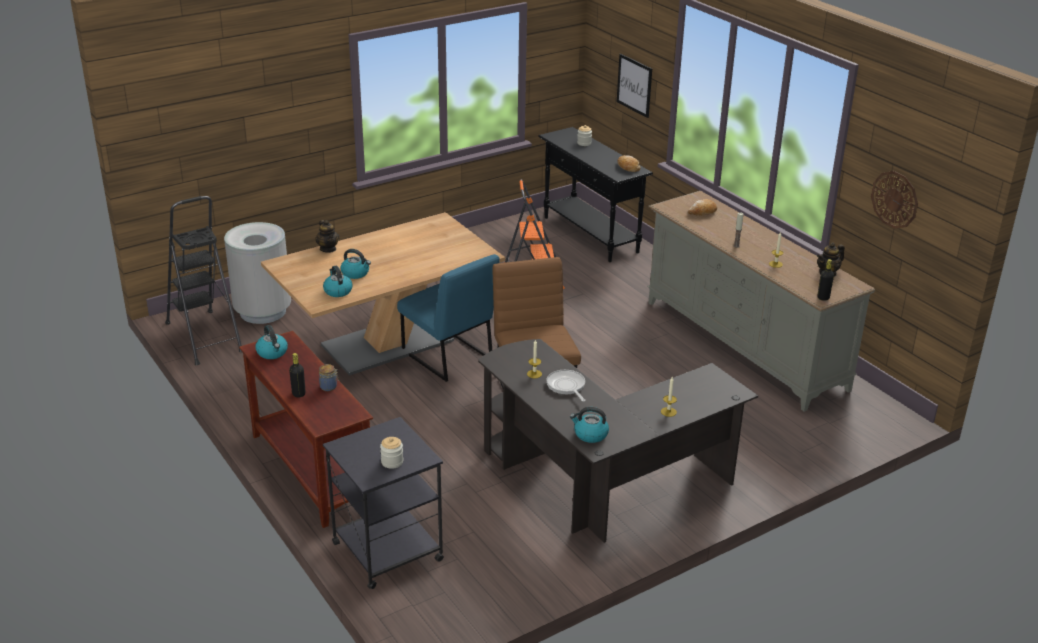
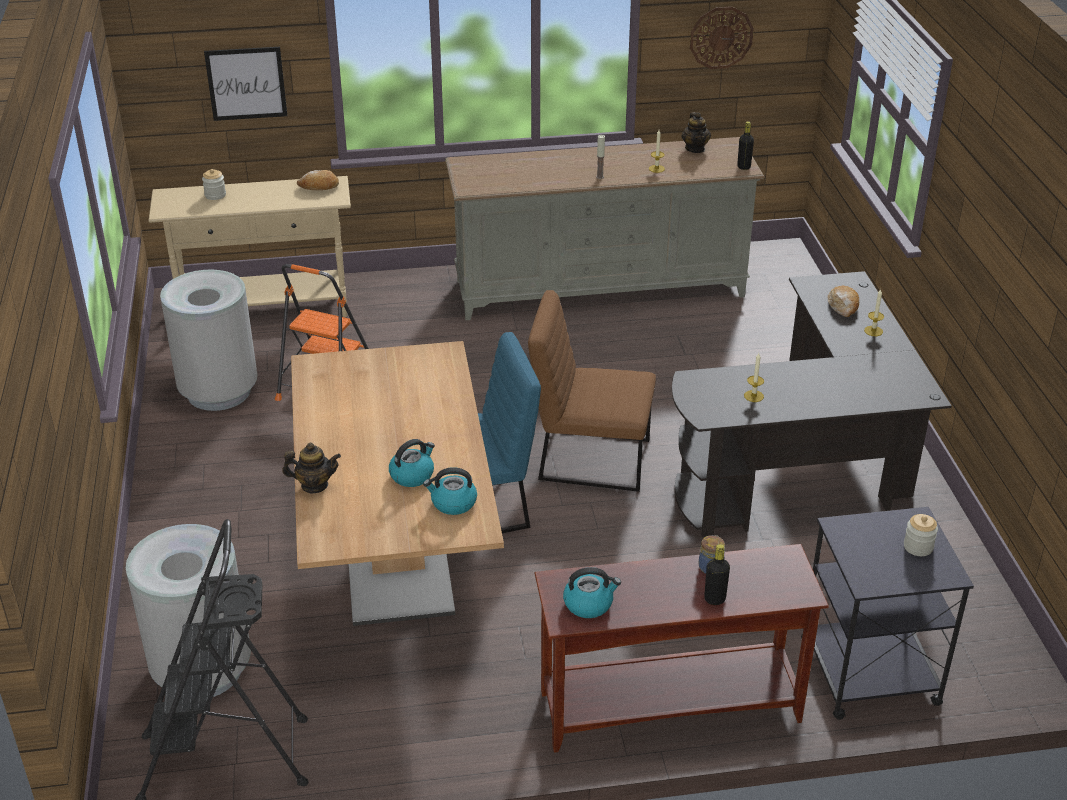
camera: 65 degrees left, 5 degrees up
black console table [538,127,653,262] -> beige console table [148,176,351,317]
frying pan [546,370,586,402] -> none
kettle [570,407,609,443] -> none
bread [688,199,717,215] -> bread moved to [827,286,859,317]
none -> grey trash can [160,269,257,411]

